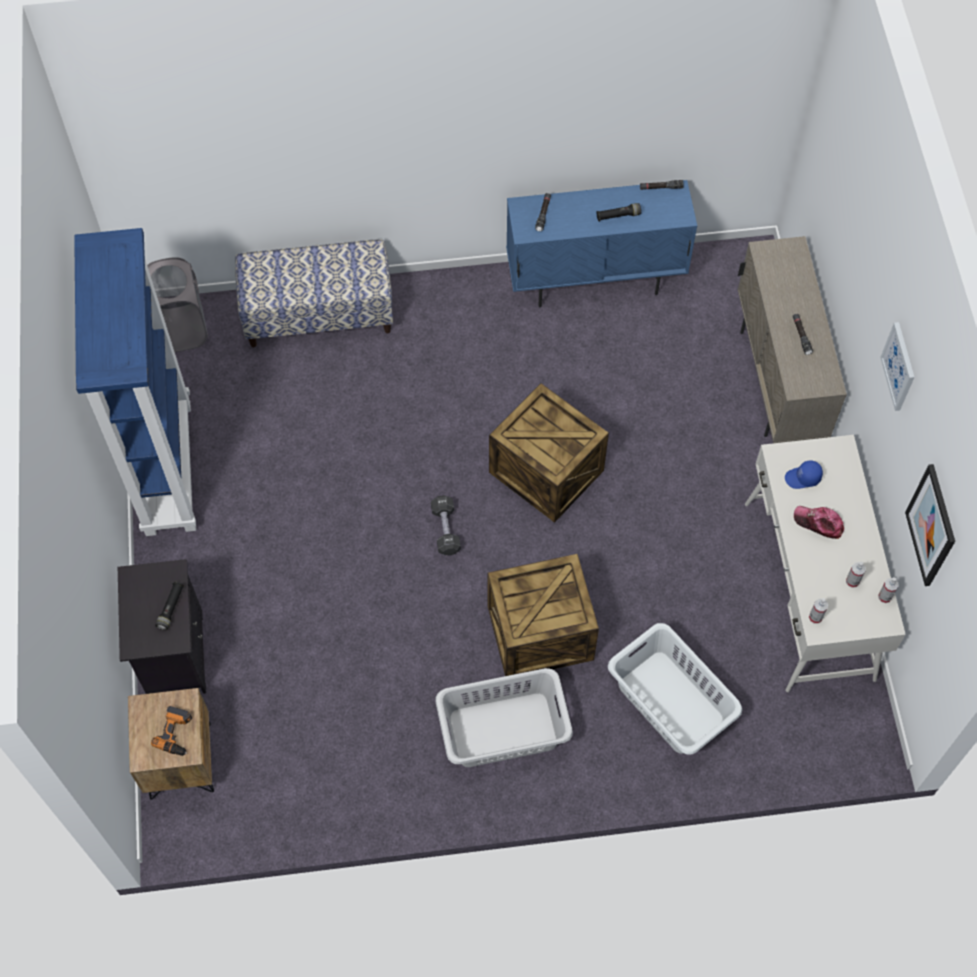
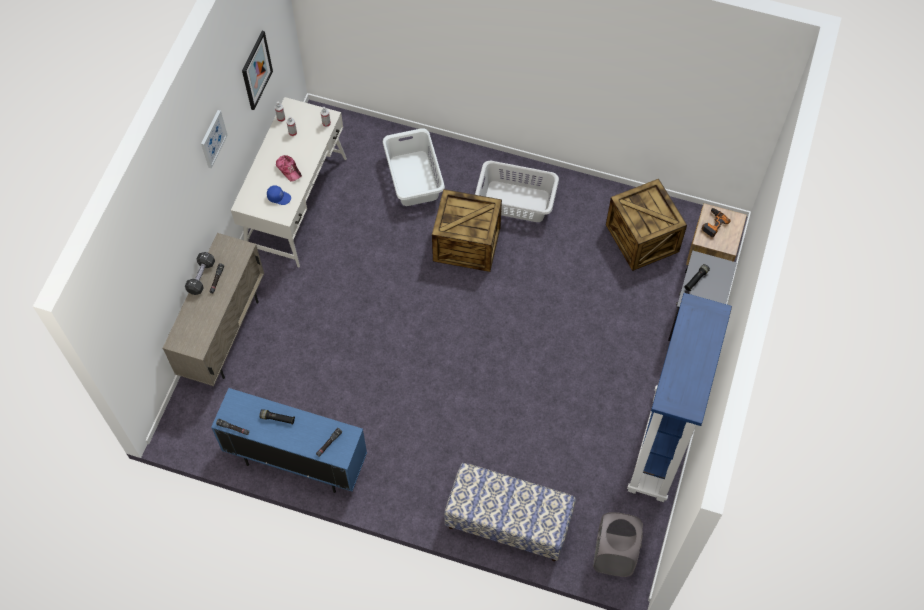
camera: 155 degrees left, 0 degrees up
black dumbbell [431,495,461,556] -> black dumbbell moved to [185,252,215,295]
crate [489,383,609,523] -> crate moved to [606,179,687,271]

